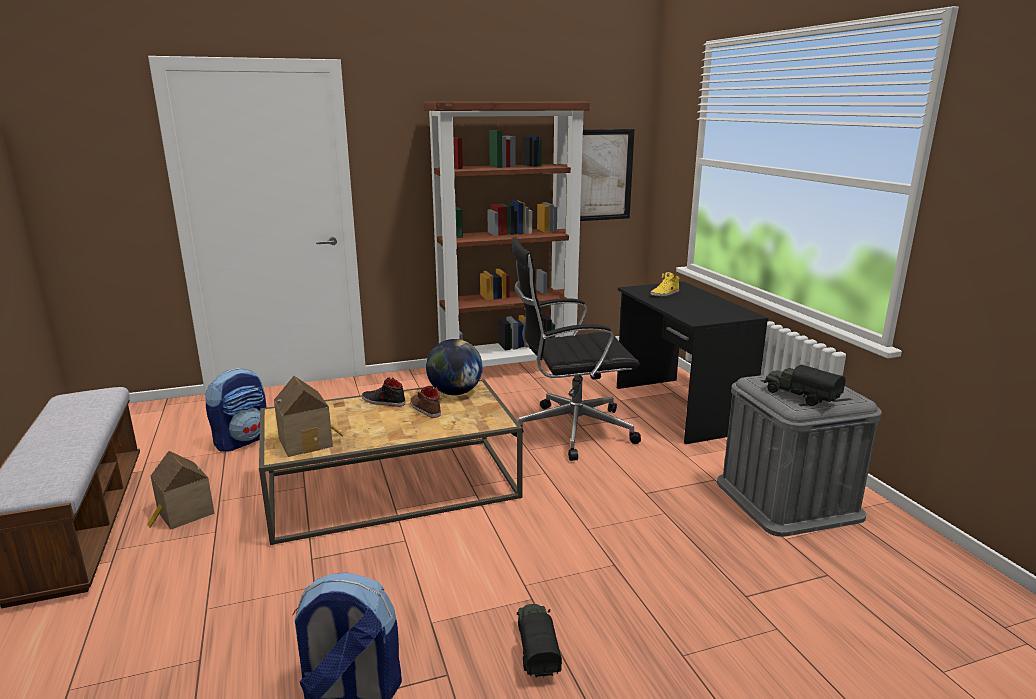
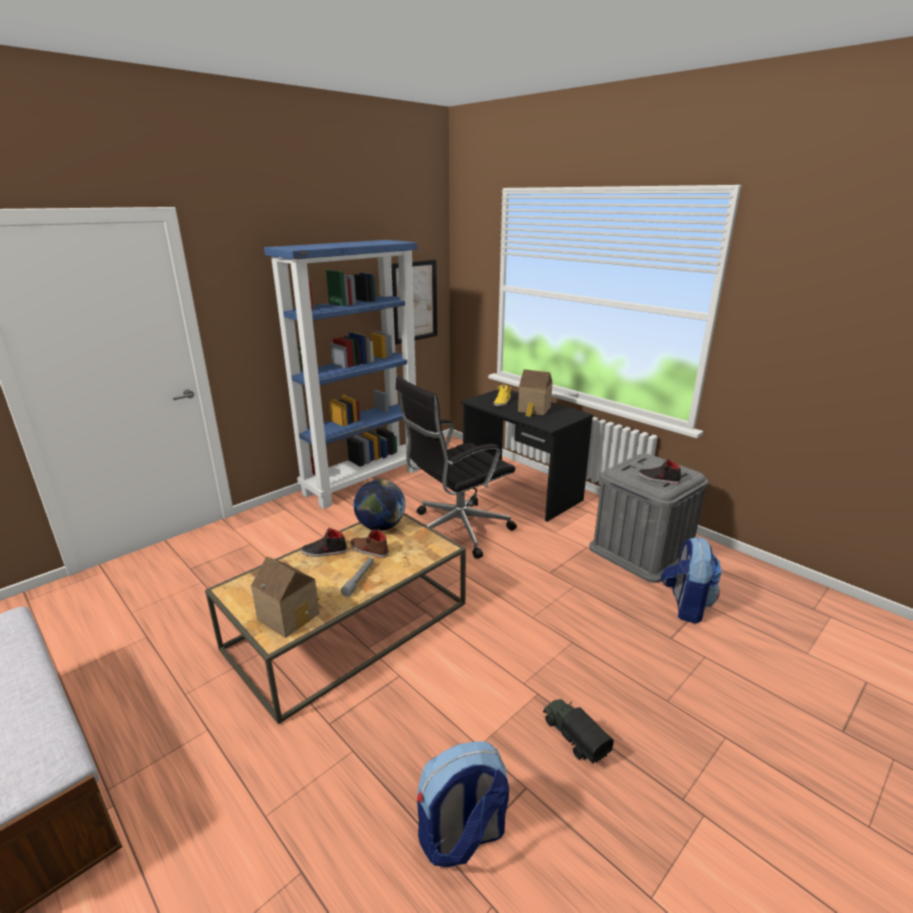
camera: 25 degrees left, 5 degrees up
toy house [147,451,215,529] -> toy house moved to [518,369,553,417]
backpack [205,368,267,452] -> backpack moved to [661,536,722,624]
brown bookcase [423,102,590,367] -> blue bookcase [264,240,419,509]
toy truck [764,365,845,406] -> black shoe [638,459,681,485]
none -> grey flashlight [341,558,374,597]

